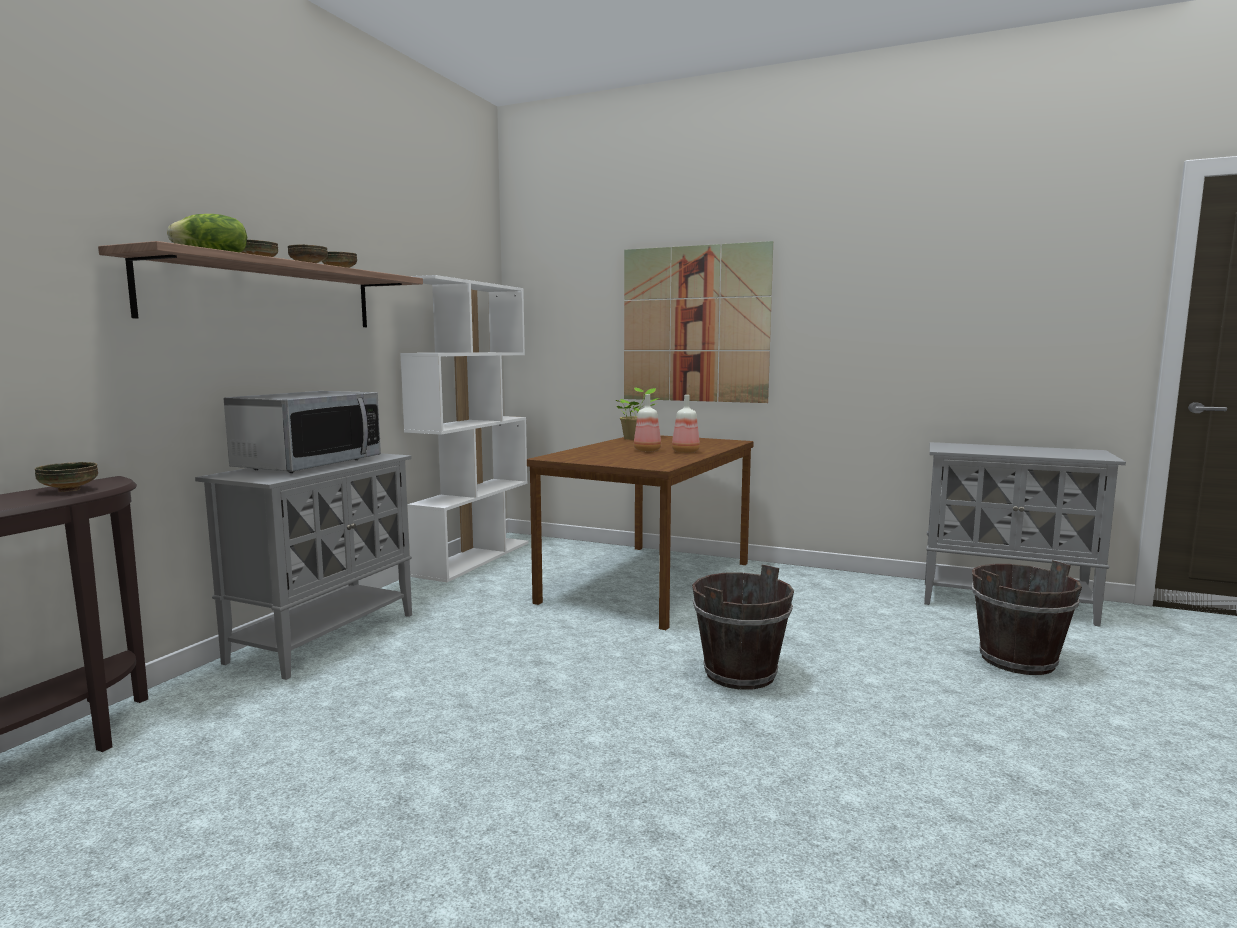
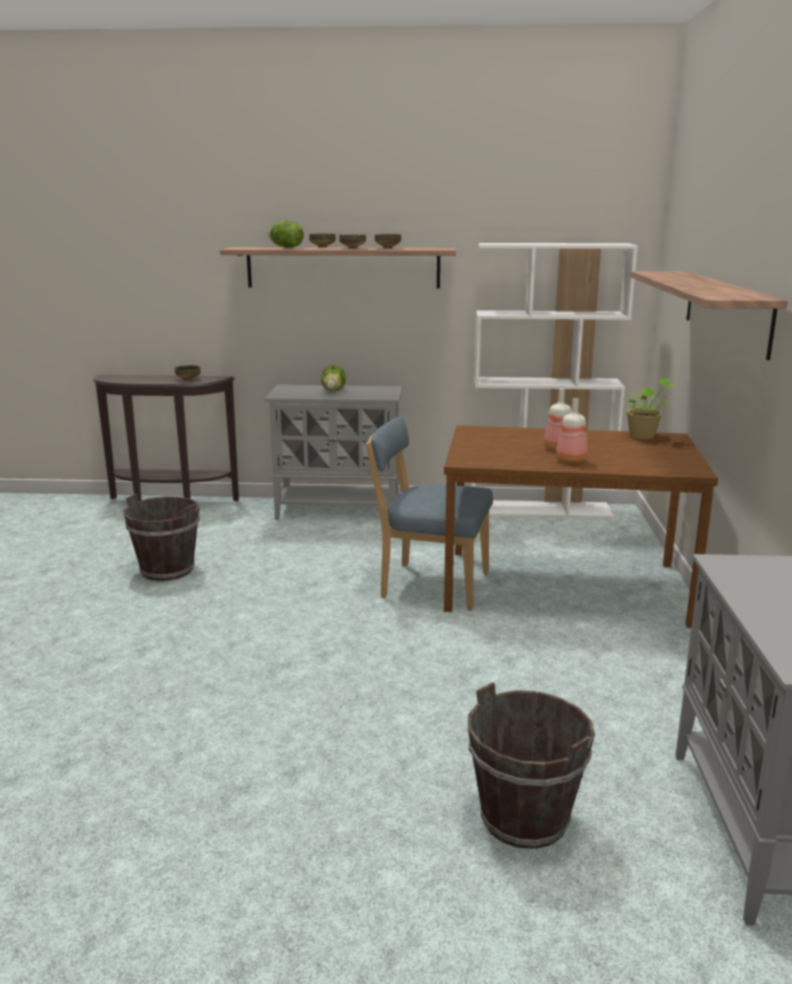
camera: 70 degrees right, 10 degrees up
microwave [223,391,381,473] -> lettuce [321,365,346,392]
picture [624,241,773,403] -> shelf [630,271,788,360]
brown bucket [692,564,794,690] -> brown bucket moved to [123,494,200,581]
none -> blue chair [366,416,493,610]

